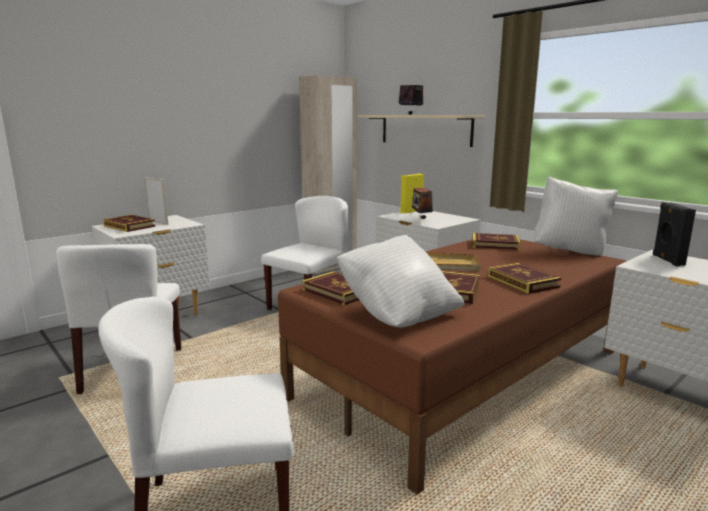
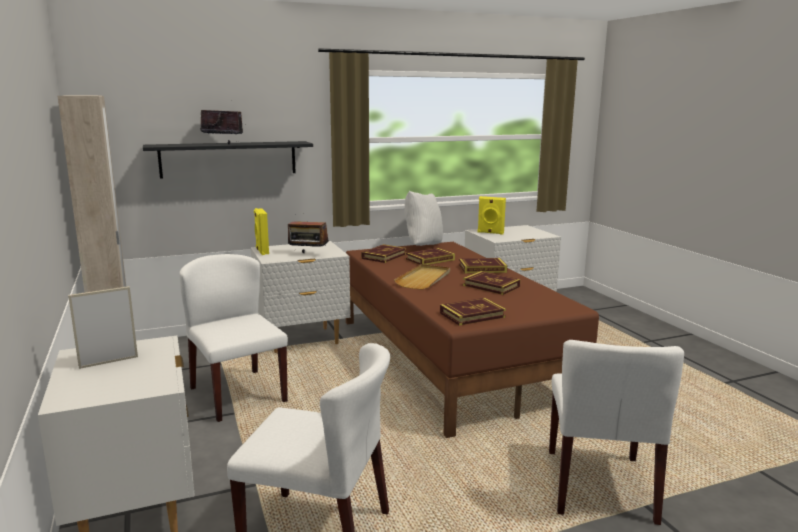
camera: 70 degrees left, 0 degrees up
book [103,215,155,232] -> book moved to [406,248,455,265]
white pillow [336,235,465,328] -> none
beige shelf [358,115,484,147] -> black shelf [143,141,313,179]
black speaker [653,202,696,266] -> yellow speaker [478,196,506,235]

